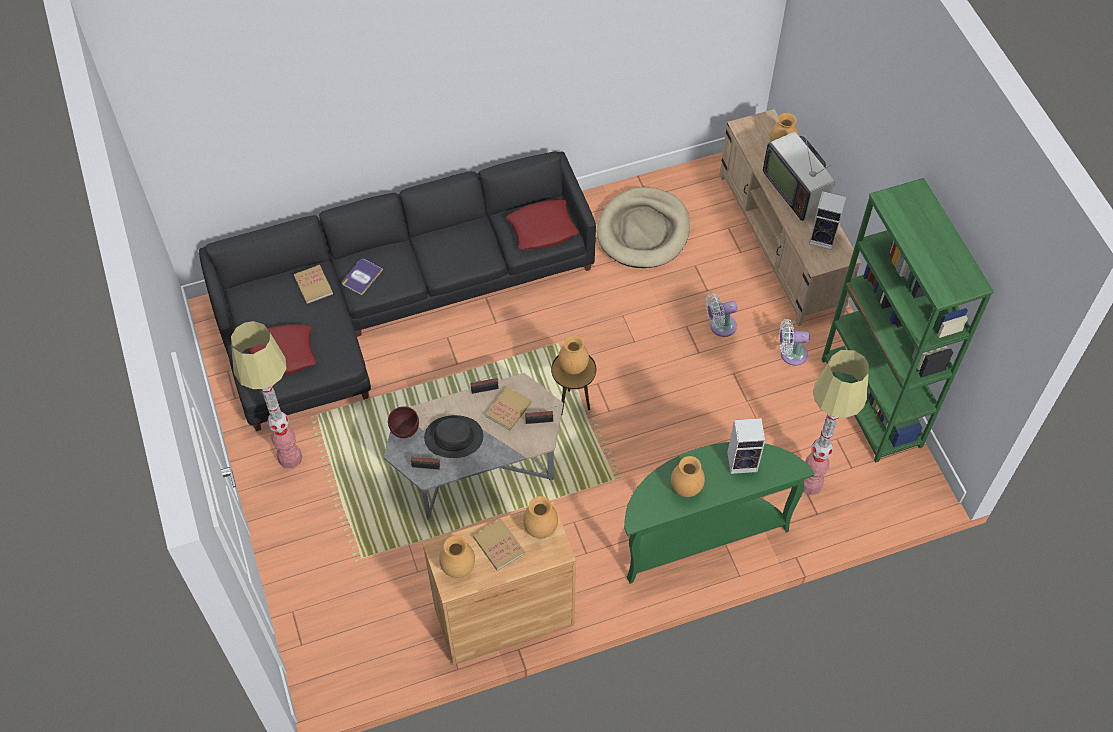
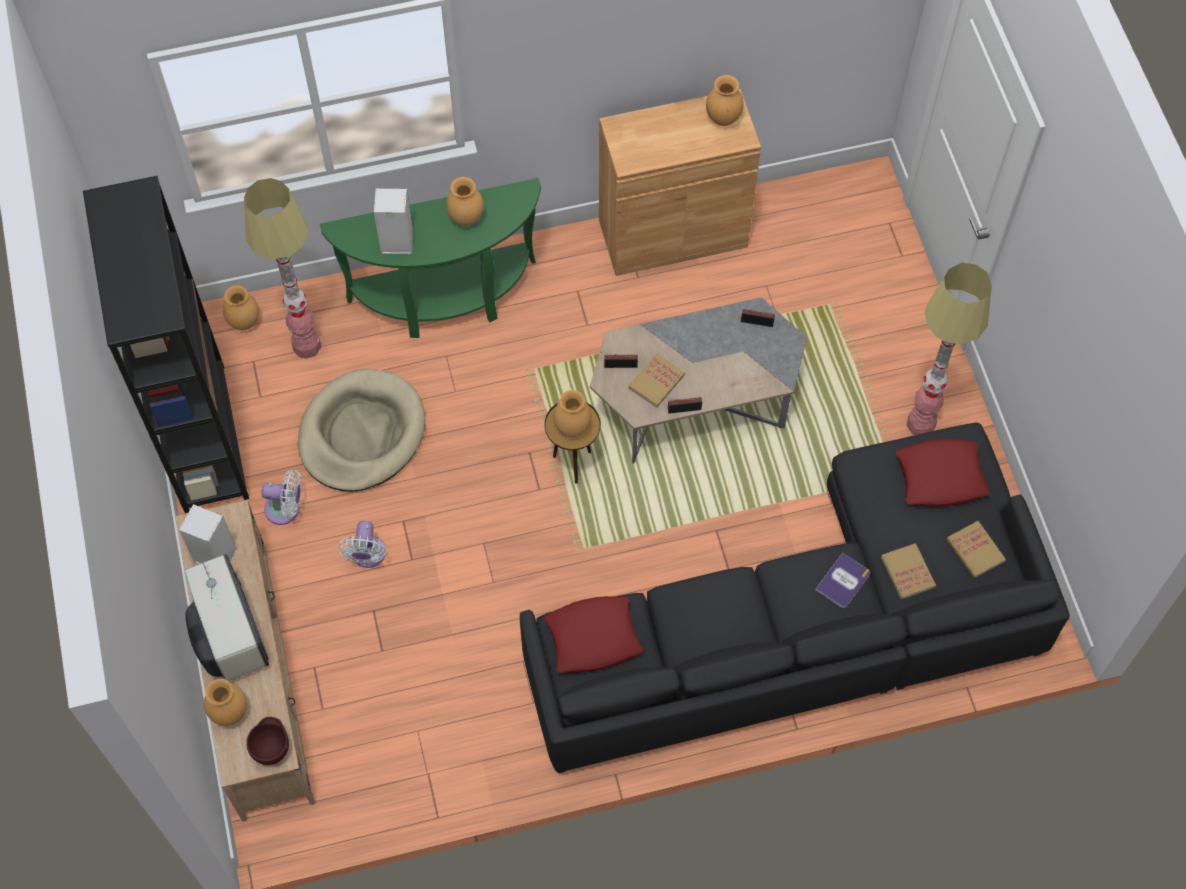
camera: 175 degrees left, 5 degrees up
brown bowl [388,406,419,438] -> brown bowl moved to [246,717,289,765]
black hat [424,415,483,458] -> none
book [473,519,525,571] -> book moved to [946,521,1006,578]
brown vase [523,496,558,539] -> brown vase moved to [223,285,259,330]
beige dog bed [597,187,690,268] -> beige dog bed moved to [298,368,425,492]
white fan [706,294,738,337] -> white fan turned 105 degrees clockwise [338,521,387,568]
green bookcase [822,178,994,463] -> black bookcase [83,176,249,513]

